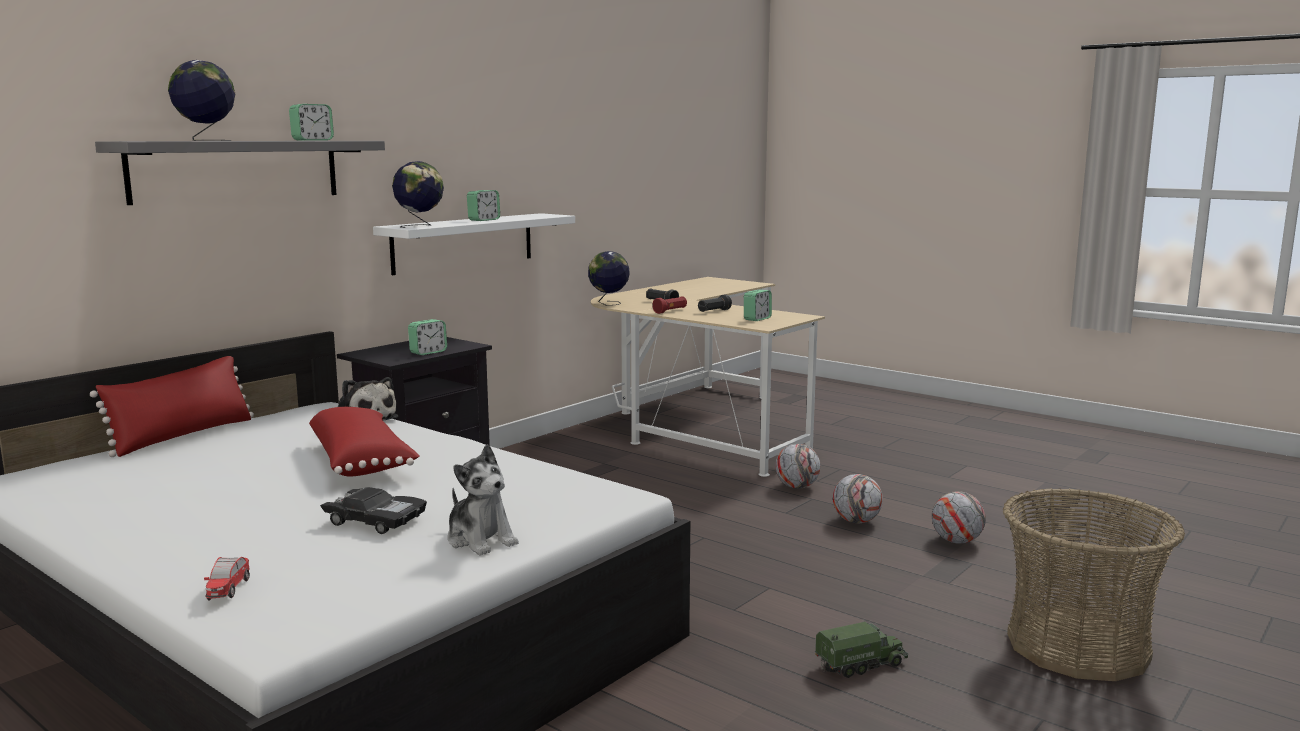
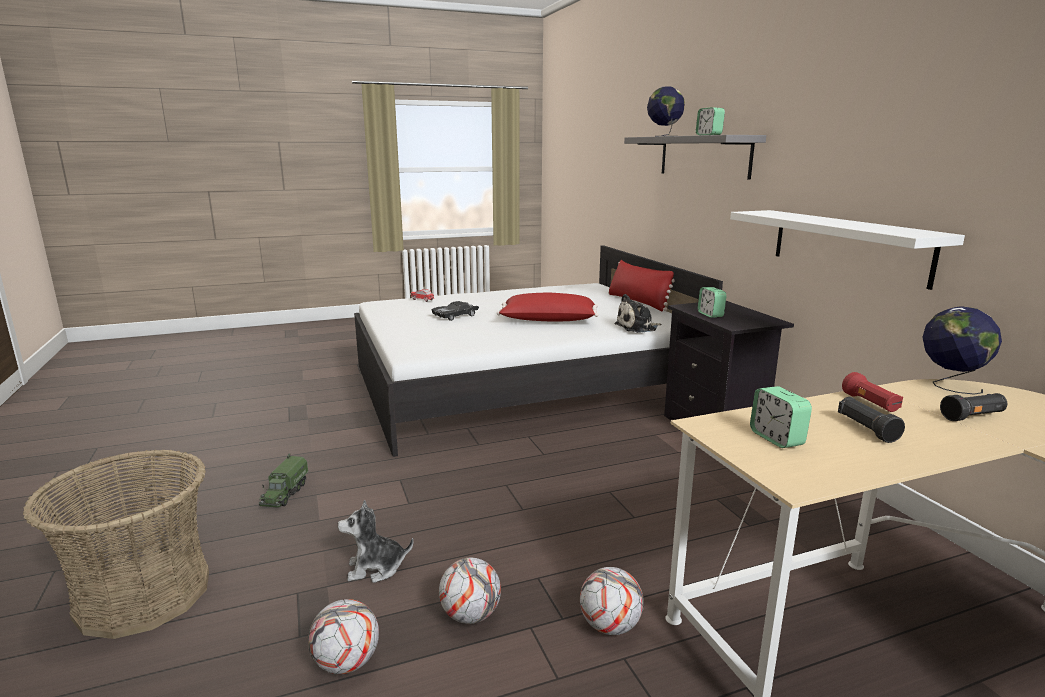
camera: 120 degrees right, 5 degrees up
globe [392,161,444,228] -> none
plush toy [447,444,519,556] -> plush toy moved to [338,500,414,583]
alarm clock [467,190,500,221] -> none

